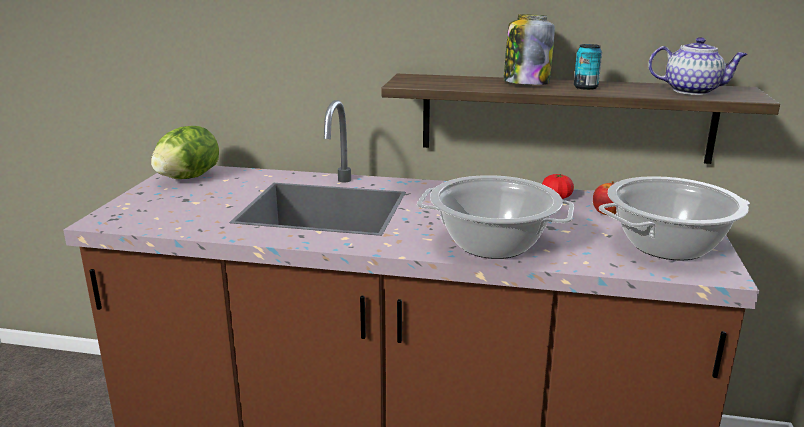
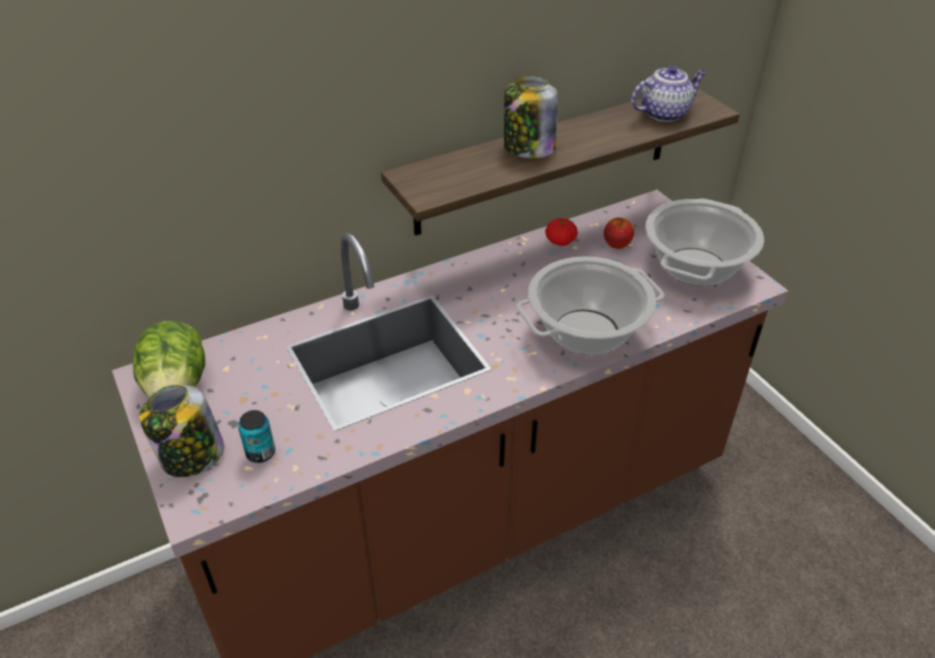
camera: 40 degrees left, 20 degrees up
can [574,44,602,90] -> can moved to [238,410,275,463]
none -> jar [139,385,225,477]

